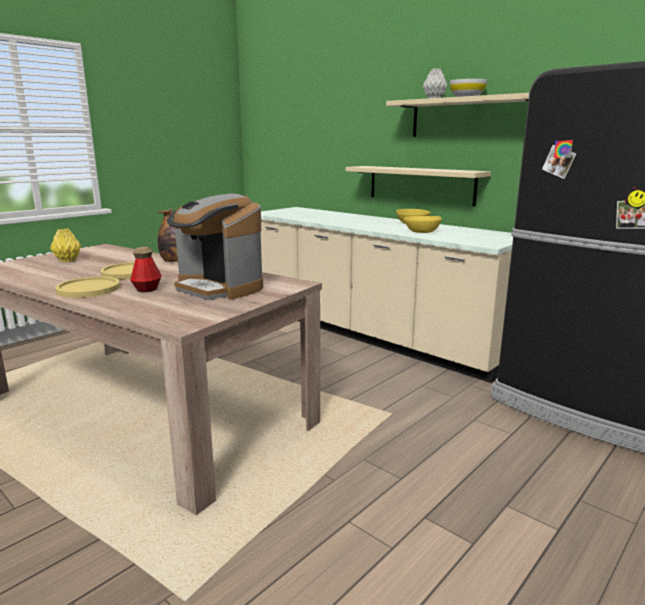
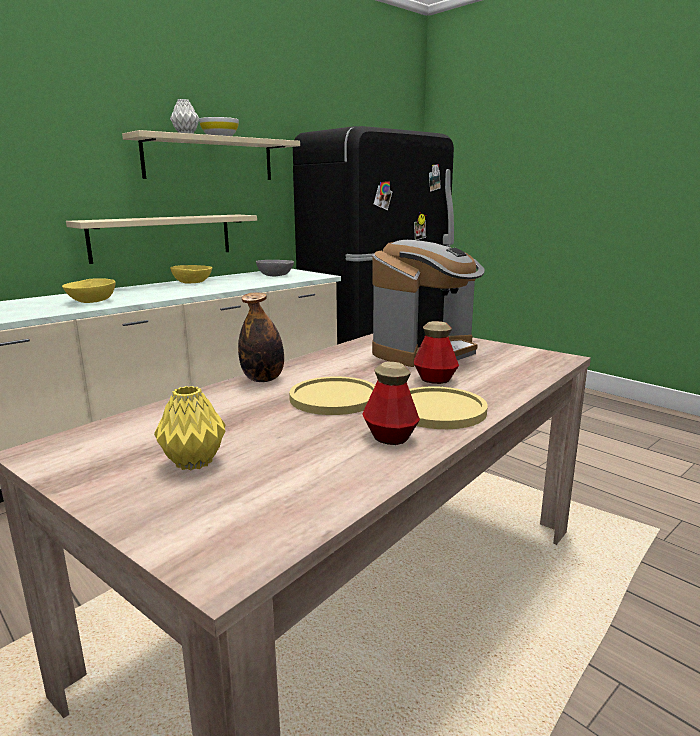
camera: 85 degrees left, 0 degrees up
yellow bowl [404,216,442,233] -> yellow bowl moved to [62,278,116,303]
none -> grey bowl [256,260,294,276]
none -> bottle [362,362,420,445]

